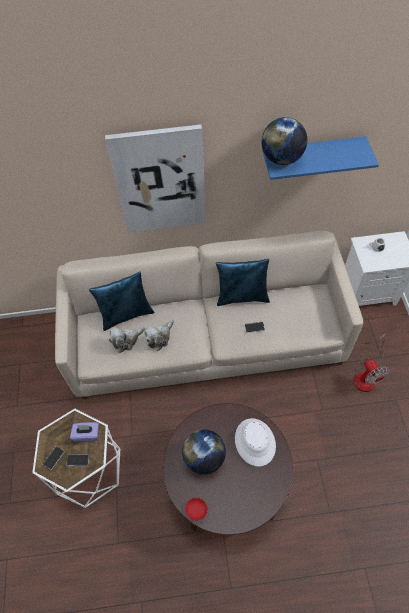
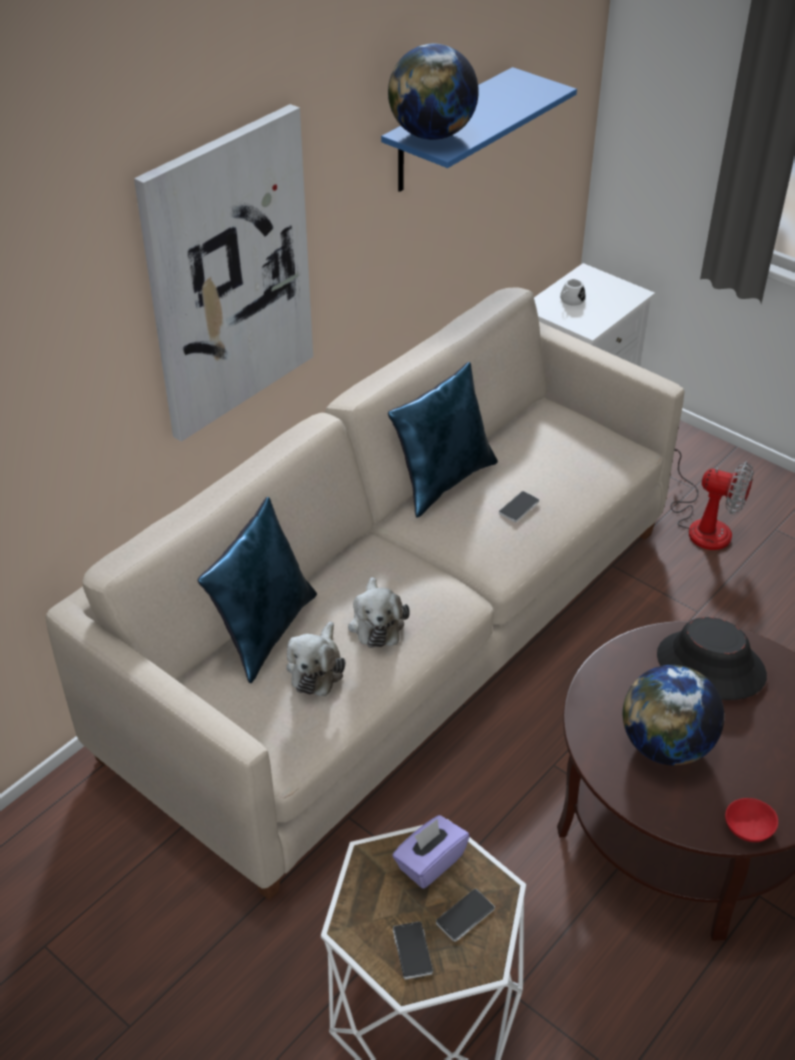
camera: 45 degrees left, 15 degrees down
white hat [235,418,276,467] -> black hat [657,617,767,700]

